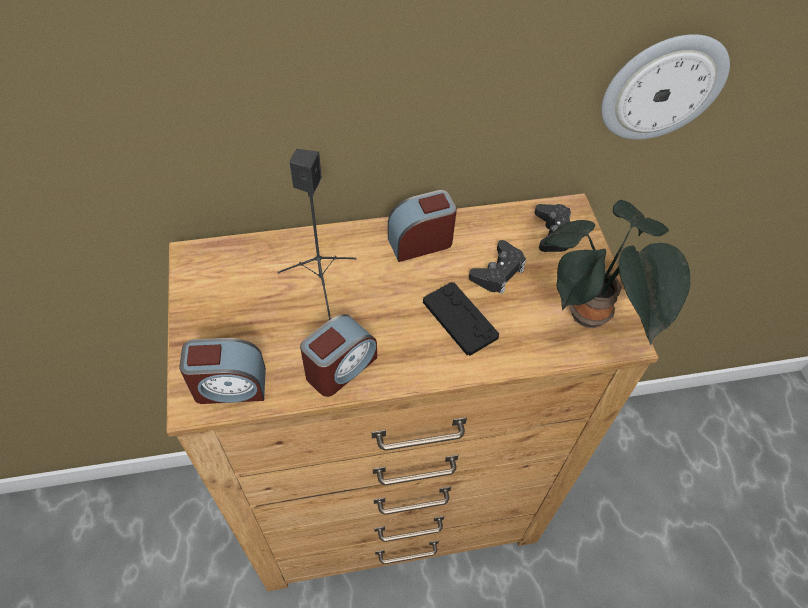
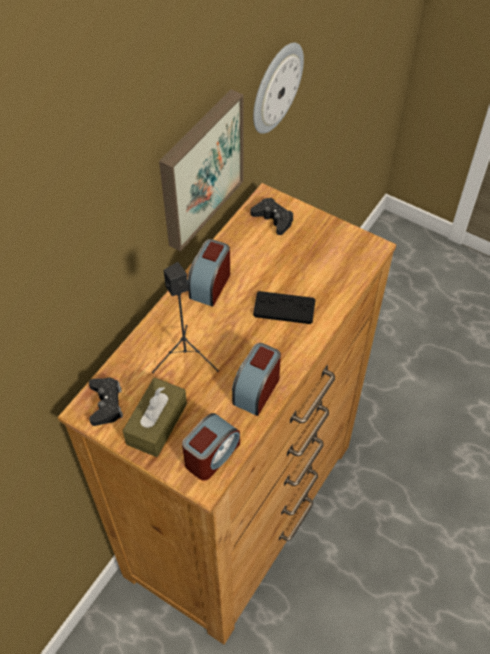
camera: 45 degrees left, 0 degrees up
alarm clock [300,314,377,397] -> alarm clock turned 150 degrees counterclockwise [232,343,281,416]
black game controller [469,240,526,294] -> black game controller moved to [89,378,123,426]
potted plant [544,200,690,345] -> none
none -> brown tissue box [123,378,187,457]
none -> picture [159,89,244,252]

